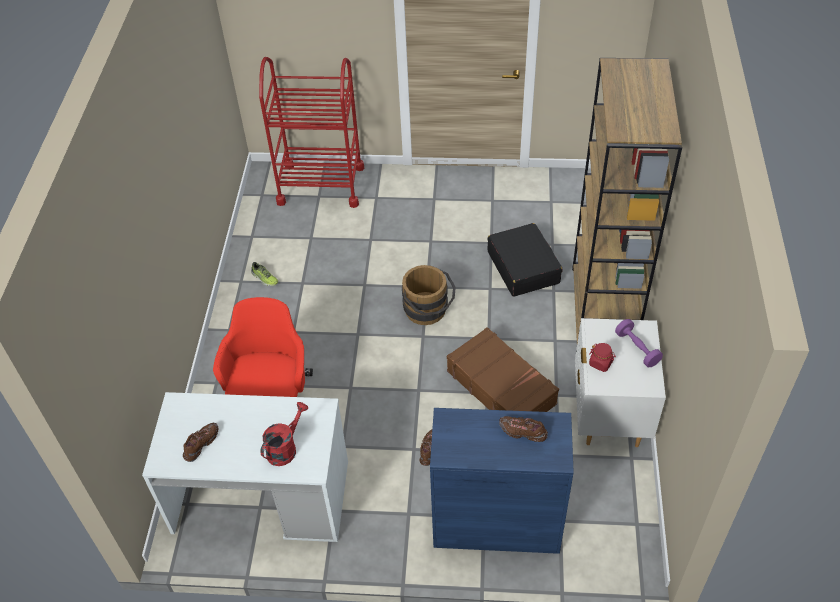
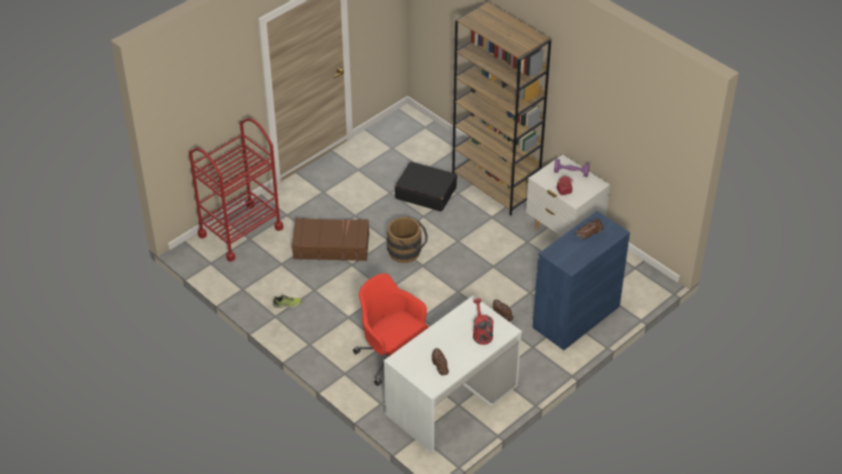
camera: 50 degrees left, 5 degrees down
brown suitcase [447,327,559,412] -> brown suitcase moved to [292,218,369,261]

